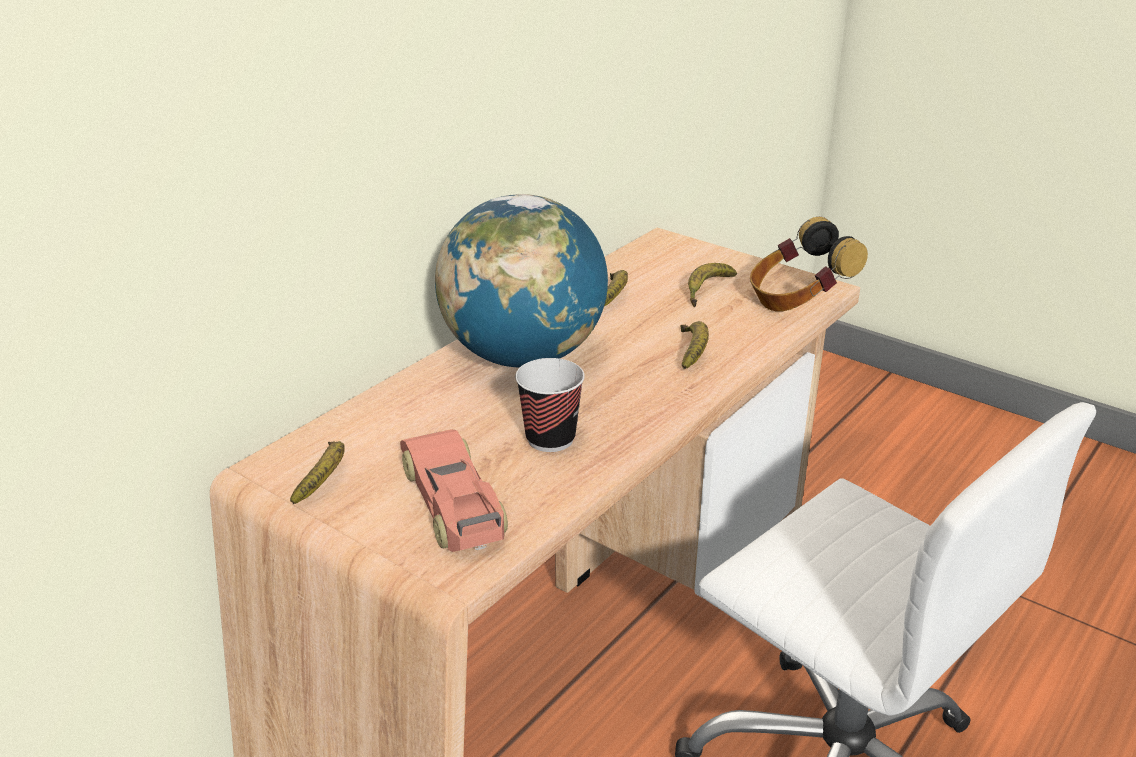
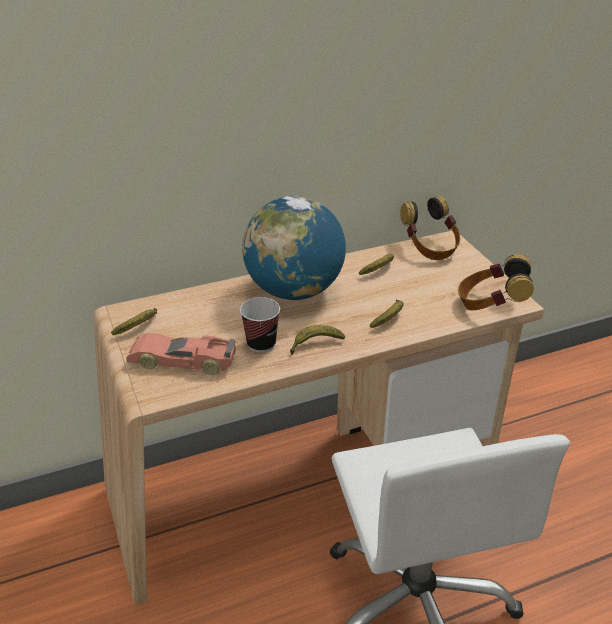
camera: 30 degrees right, 5 degrees up
toy car [400,429,508,552] -> toy car turned 90 degrees counterclockwise [126,333,236,375]
banana [688,263,737,307] -> banana moved to [290,325,345,355]
none -> headphones [400,196,460,260]

